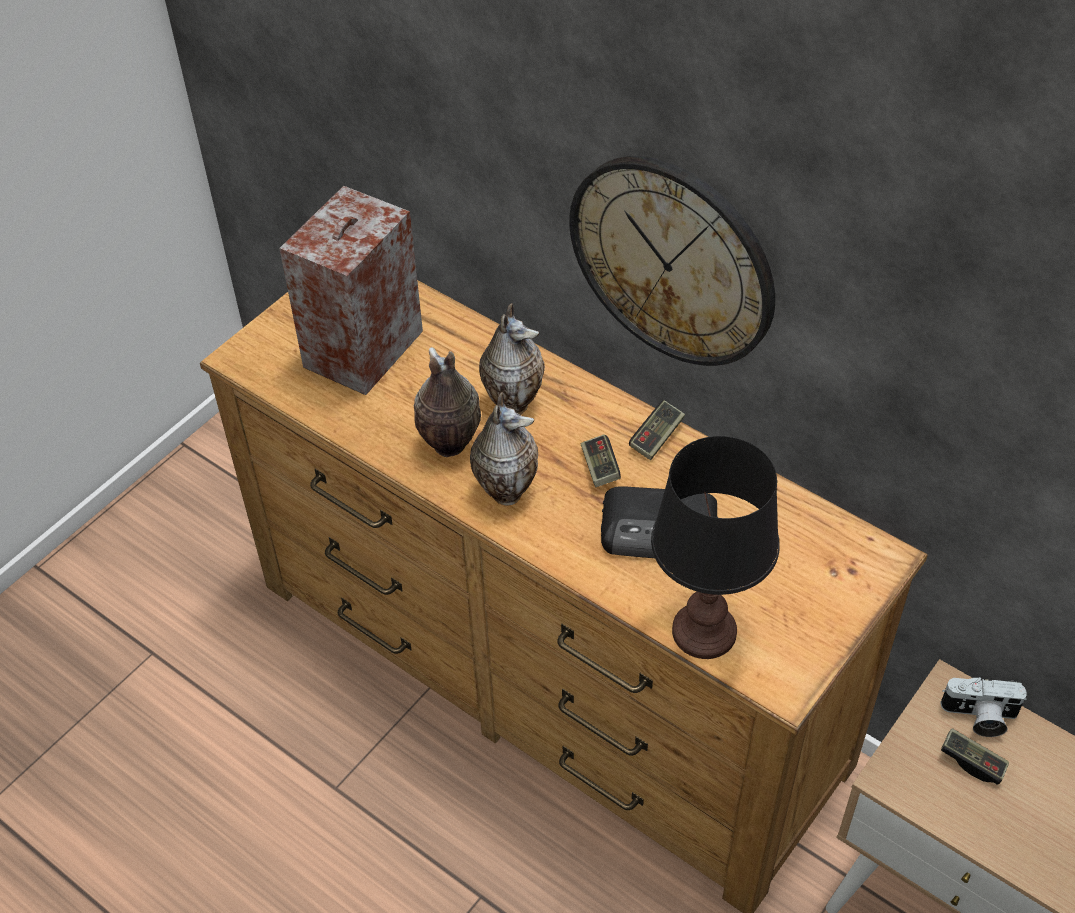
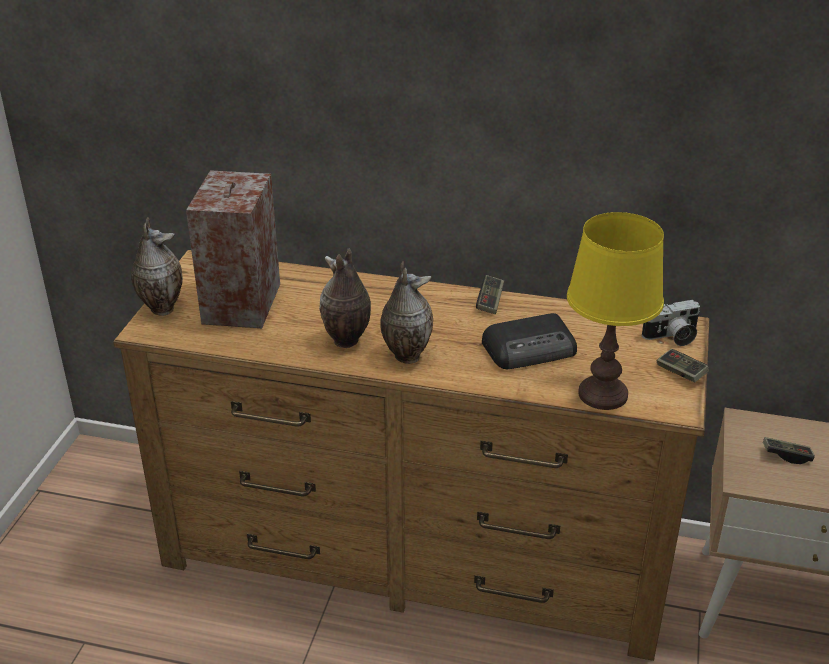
camera: 25 degrees left, 15 degrees down
vase [479,303,545,415] -> vase moved to [131,217,183,316]
wall clock [569,156,775,366] -> none
game controller [581,434,621,487] -> game controller moved to [657,349,709,383]
black table lamp [651,436,780,659] -> yellow table lamp [567,212,664,410]
camera [940,677,1027,737] -> camera moved to [642,300,700,346]

